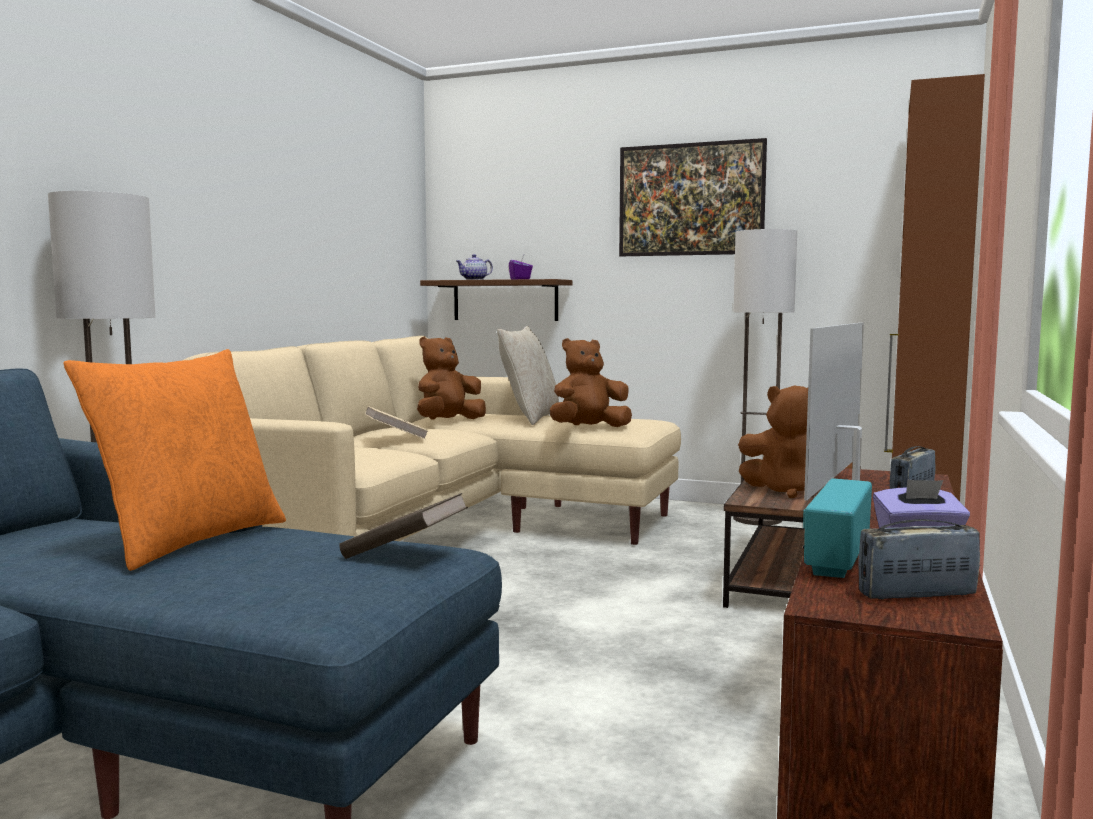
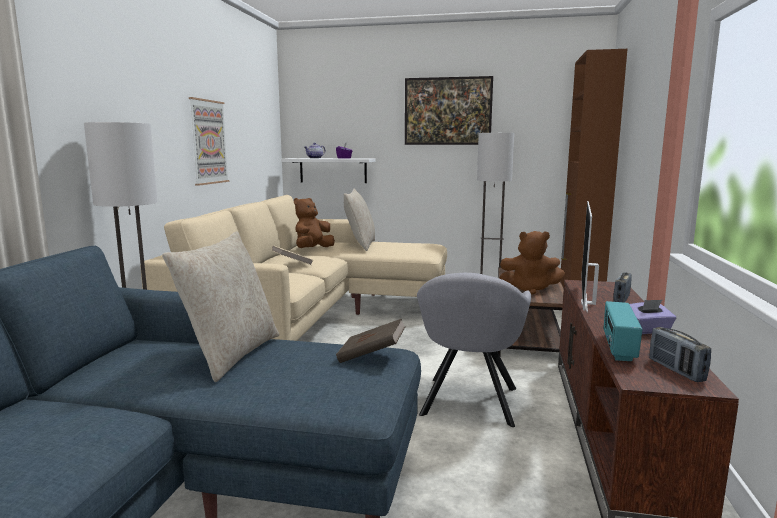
camera: 10 degrees left, 5 degrees up
orange pillow [63,349,286,571] -> beige pillow [162,231,279,382]
brown shelf [420,279,573,321] -> white shelf [281,158,376,183]
brown plush toy [550,338,632,427] -> none
radio [859,519,980,600] -> radio turned 90 degrees counterclockwise [649,327,711,382]
none -> picture [189,97,229,186]
none -> grey armchair [417,273,531,427]

